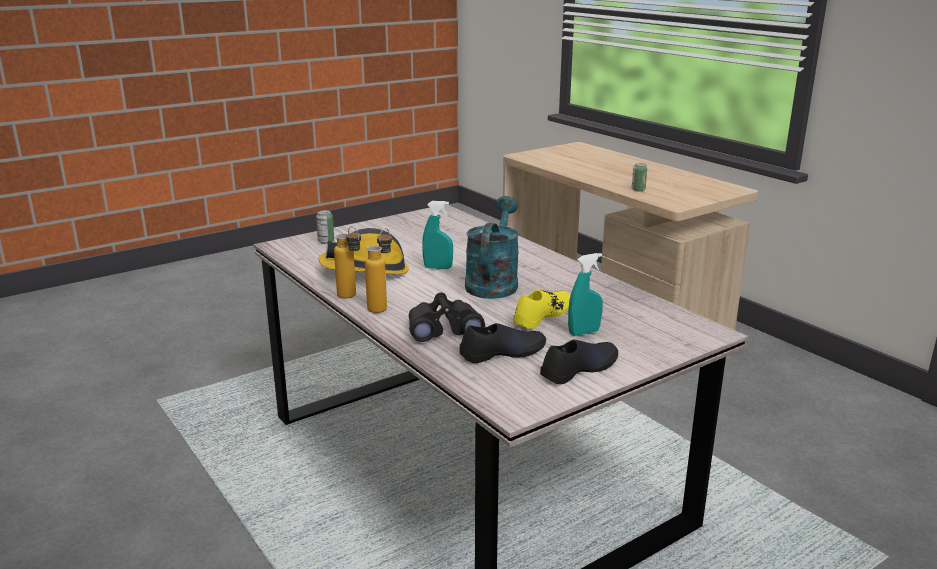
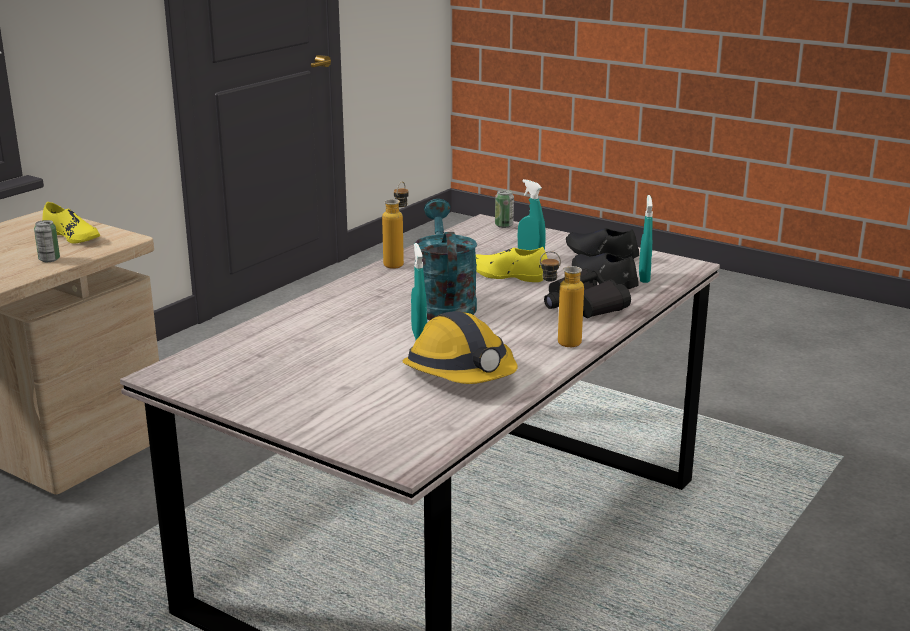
camera: 110 degrees left, 0 degrees up
can [316,210,334,244] -> can moved to [495,190,514,228]
bottle [334,226,361,299] -> bottle moved to [382,181,409,269]
turquoise watering can [465,196,519,299] -> turquoise watering can turned 90 degrees clockwise [414,199,477,320]
none -> yellow shoe [42,202,100,244]
none -> turquoise spray bottle [639,195,653,283]

